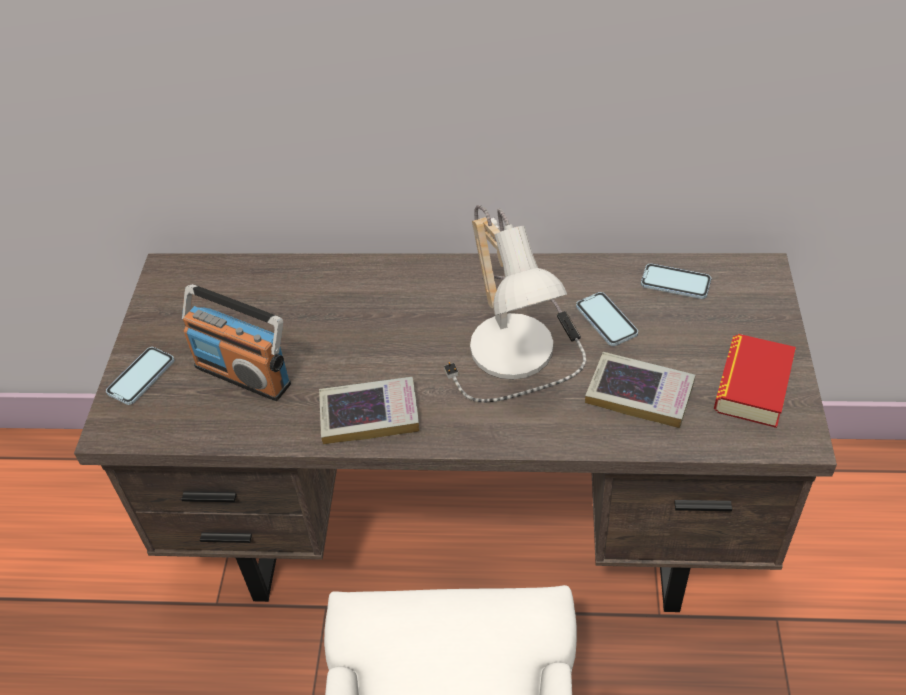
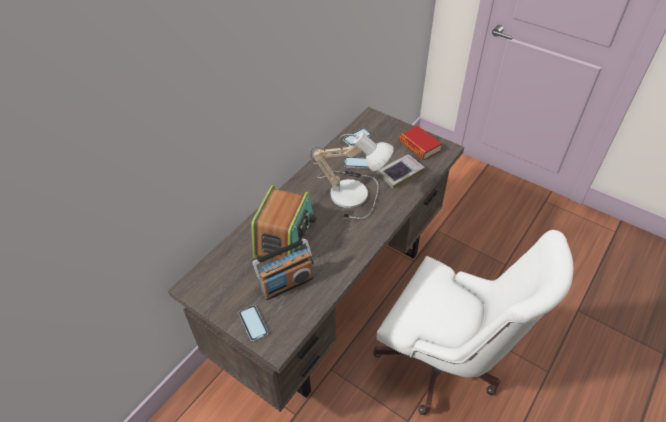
camera: 60 degrees left, 0 degrees up
book [319,377,420,445] -> none
none -> radio [251,185,317,260]

